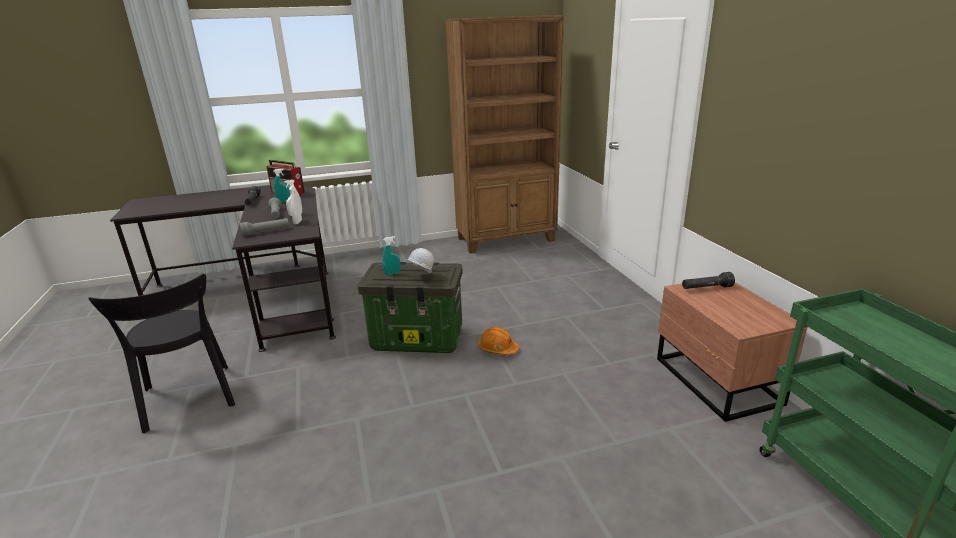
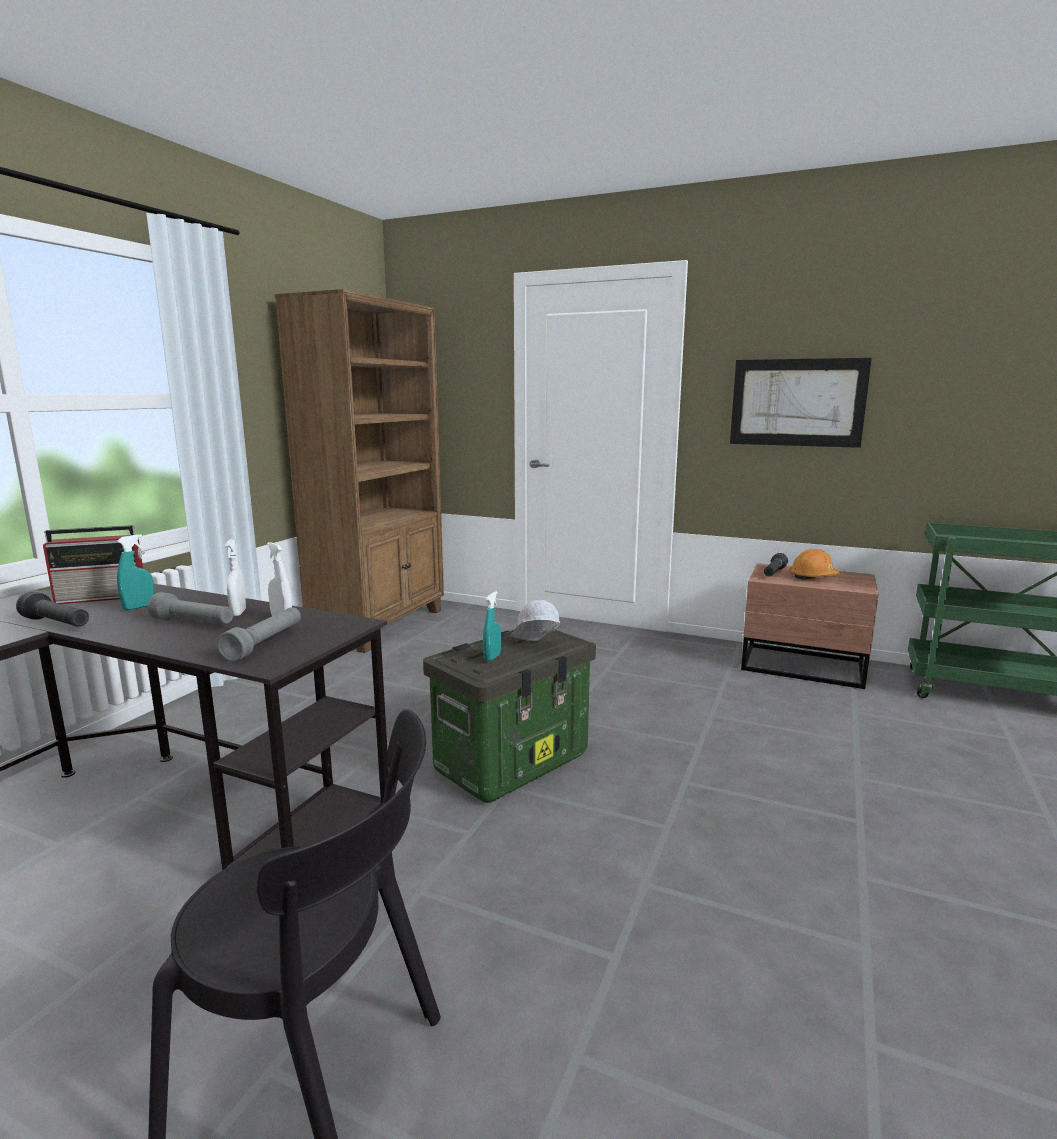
camera: 50 degrees left, 10 degrees down
orange hard hat [479,327,519,355] -> orange hard hat moved to [789,549,840,580]
none -> picture [730,358,872,448]

